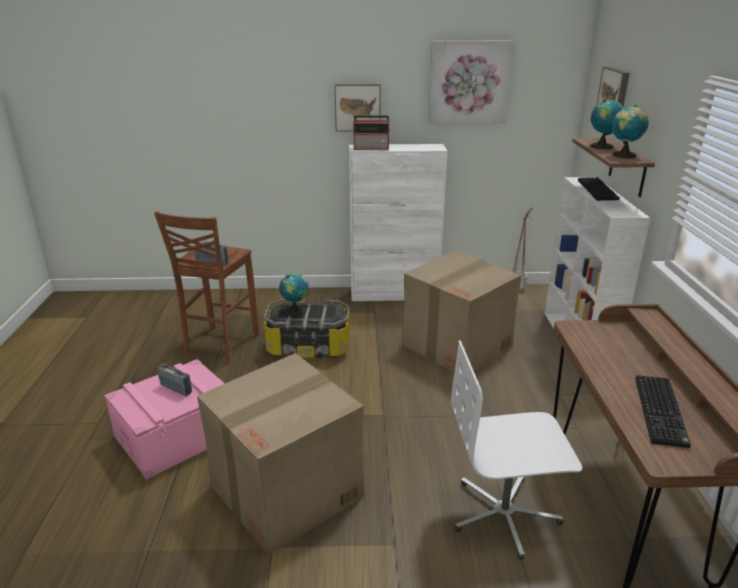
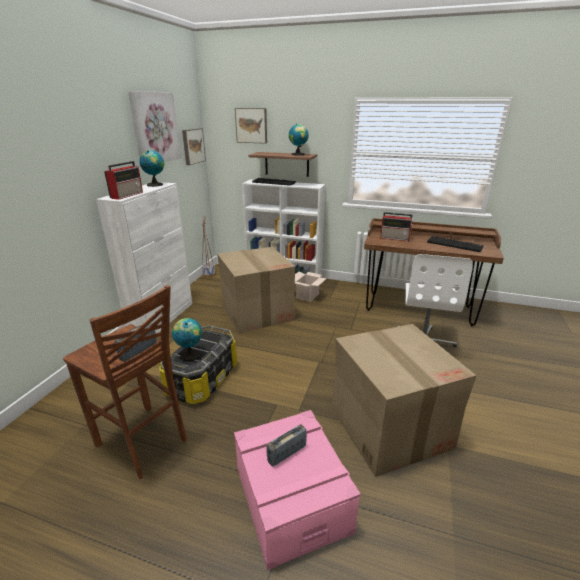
camera: 70 degrees left, 0 degrees up
picture [335,84,381,131] -> picture moved to [182,128,206,165]
globe [590,100,623,149] -> globe moved to [139,150,164,187]
none -> cardboard box [295,272,327,302]
none -> radio [380,212,413,241]

